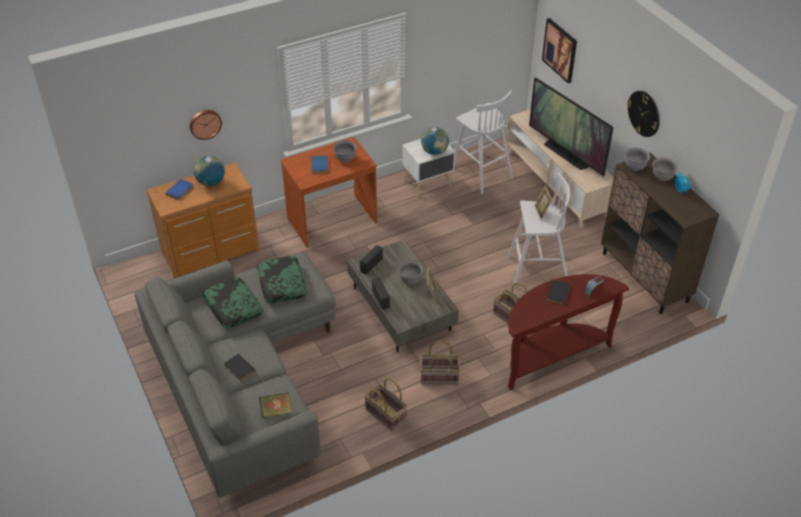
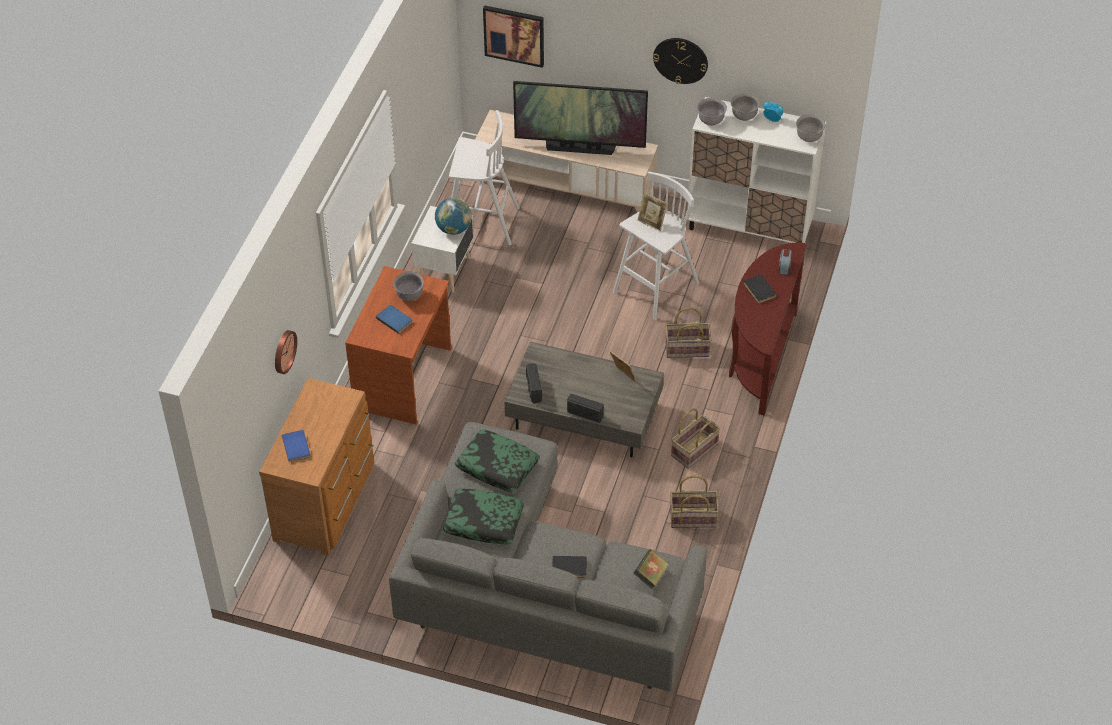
camera: 45 degrees left, 5 degrees up
globe [194,156,225,186] -> none
grey bowl [398,261,423,284] -> grey bowl moved to [796,114,826,142]
brown cabinet [601,153,719,314] -> white cabinet [687,97,826,243]

